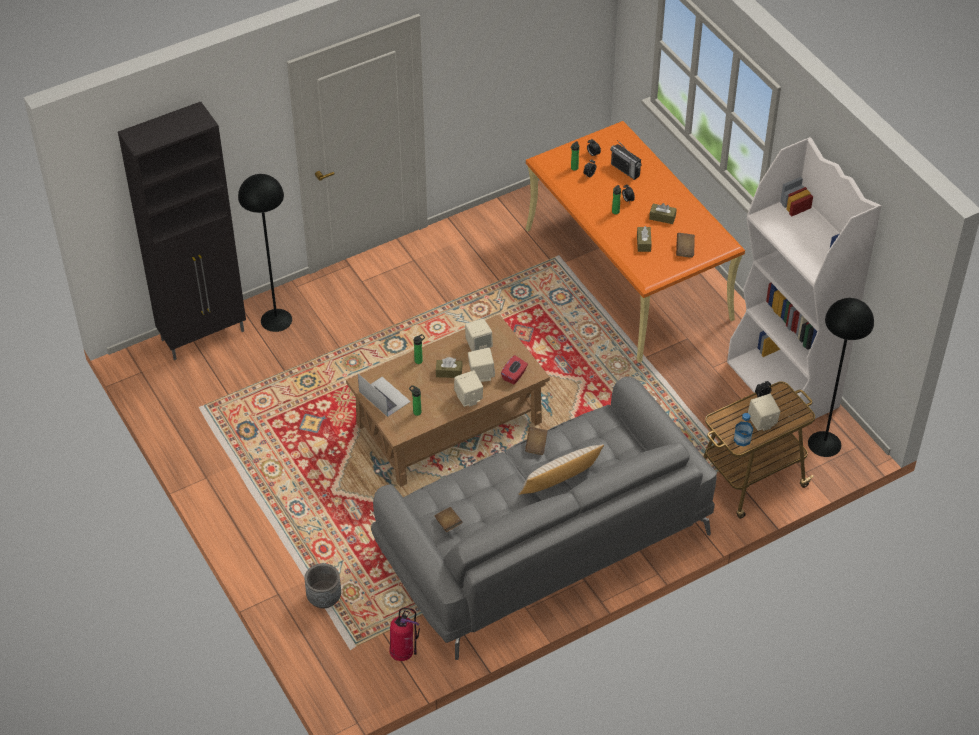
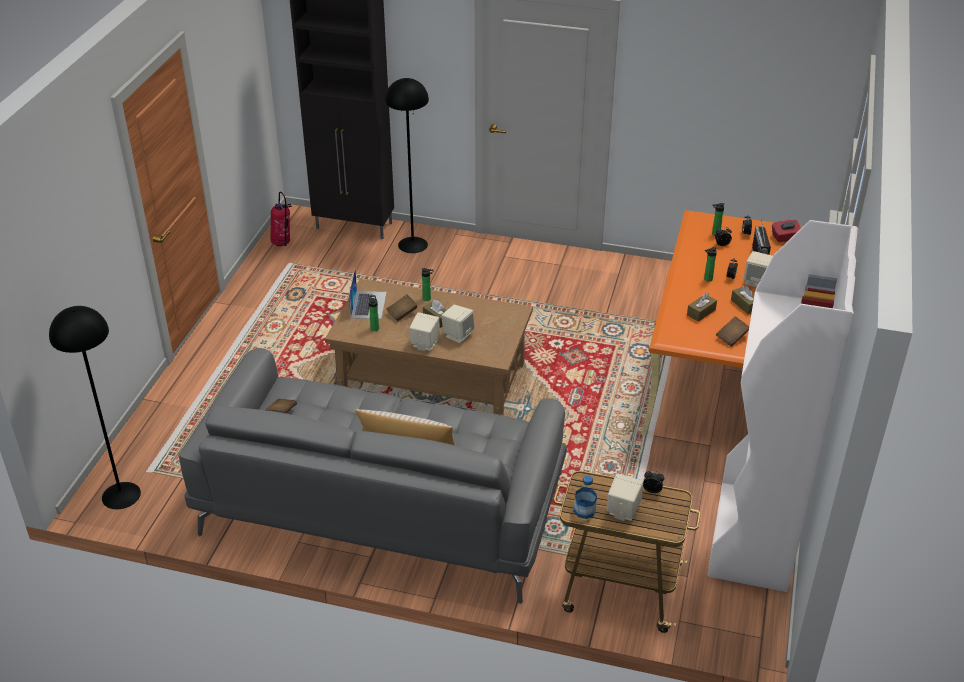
camera: 45 degrees right, 10 degrees down
grey planter [304,563,341,609] -> none
fire extinguisher [390,608,420,661] -> fire extinguisher moved to [270,192,292,246]
beige speaker [465,319,493,351] -> beige speaker moved to [743,251,773,287]
red tissue box [501,355,528,385] -> red tissue box moved to [772,220,801,242]
brown book [525,427,548,455] -> brown book moved to [387,294,418,321]
black floor lamp [808,298,874,457] -> black floor lamp moved to [49,306,141,509]

